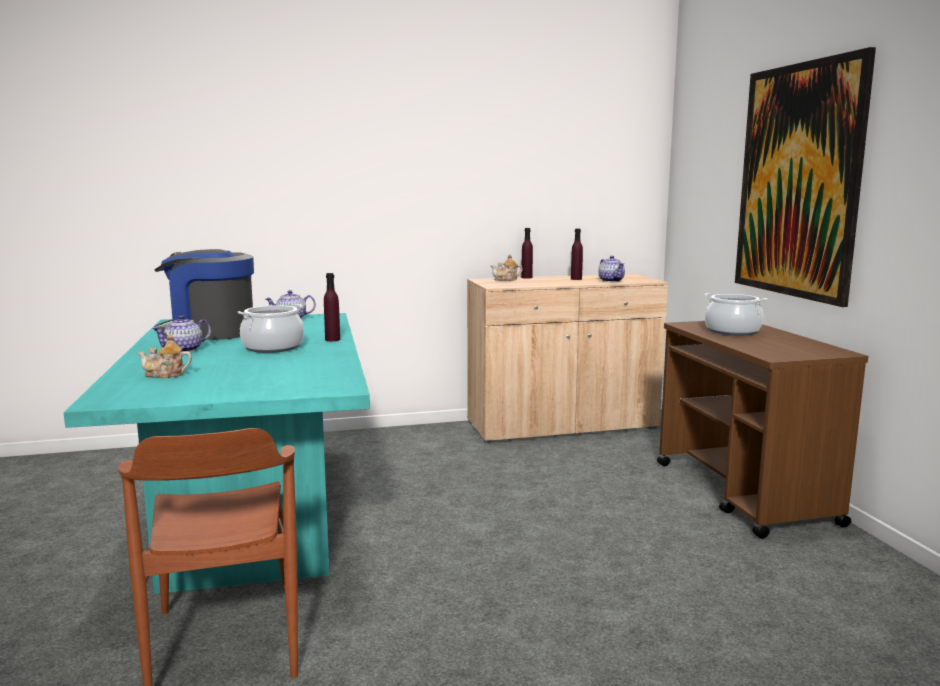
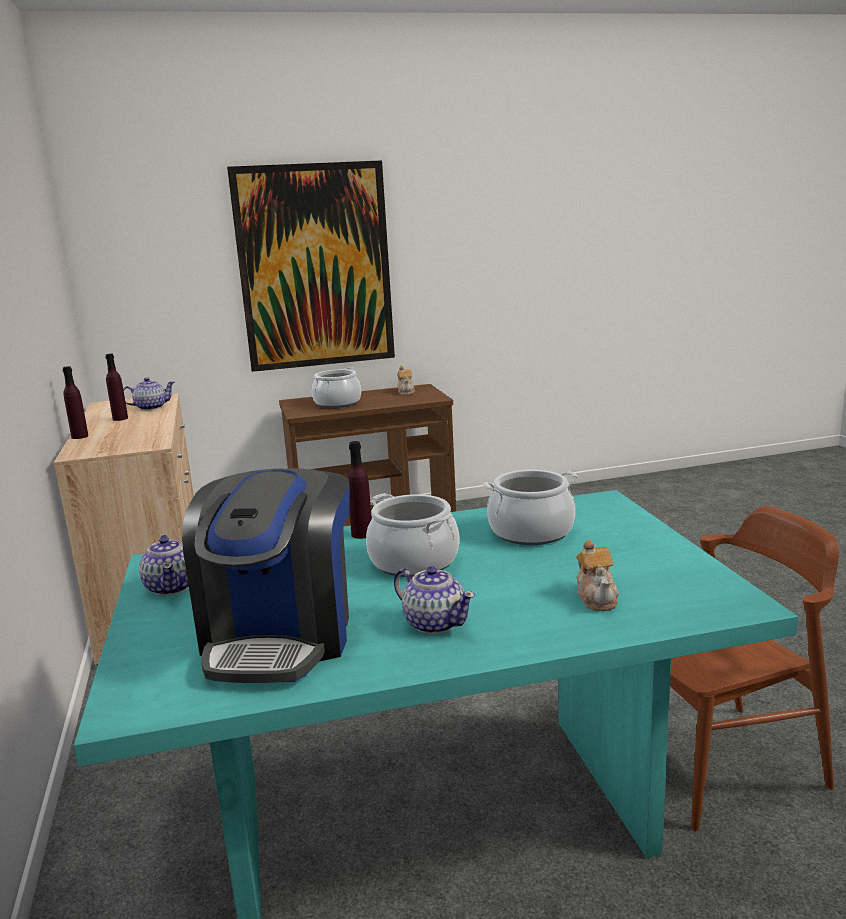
camera: 90 degrees left, 5 degrees up
teapot [491,254,523,281] -> teapot moved to [397,366,415,395]
none -> cooking pot [483,470,577,545]

